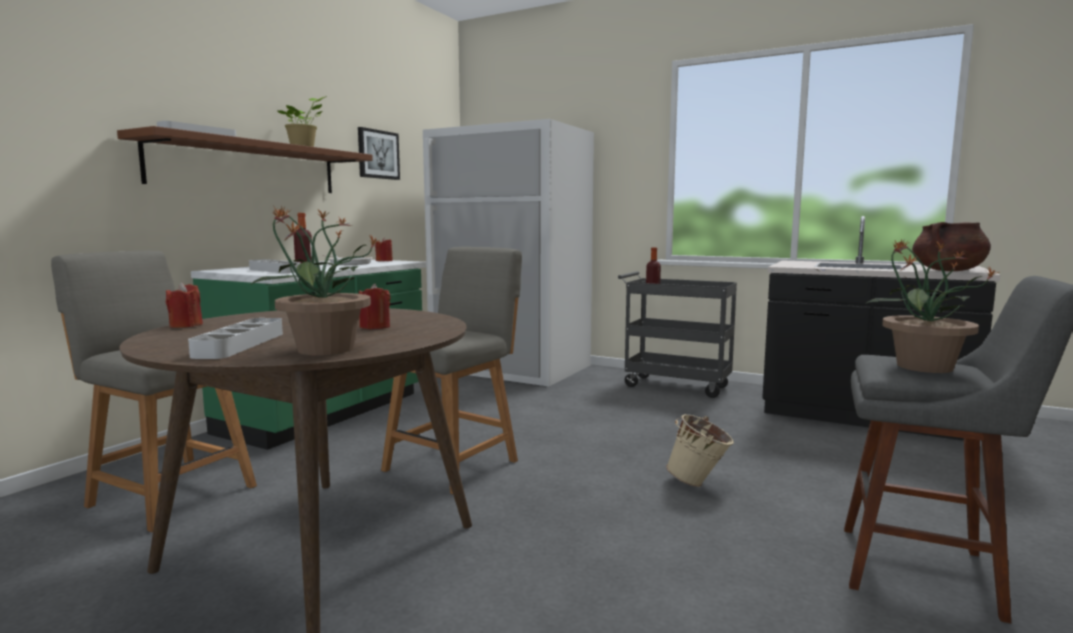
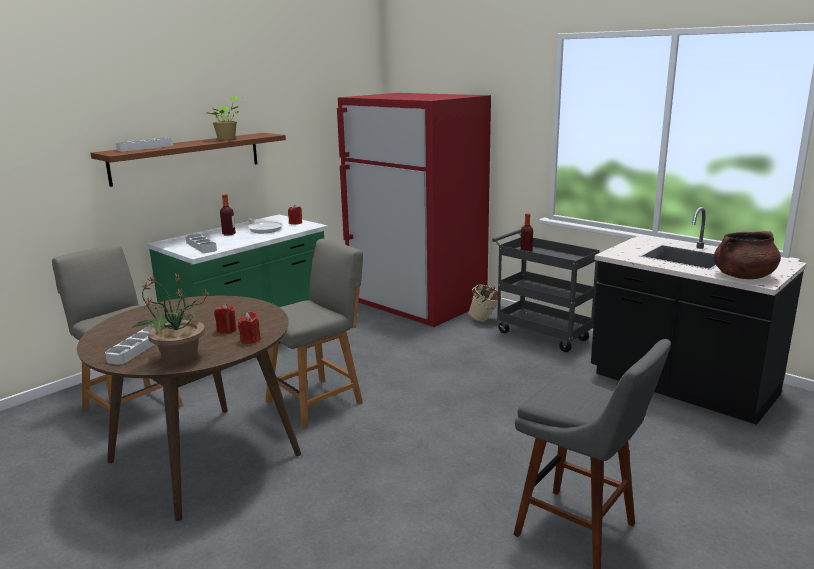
camera: 15 degrees right, 10 degrees up
red candle [166,282,203,328] -> red candle moved to [238,311,261,344]
picture [358,127,400,180] -> none
white fridge [423,119,594,387] -> red fridge [337,93,491,327]
beige bucket [666,414,734,487] -> beige bucket moved to [468,285,502,322]
potted plant [865,240,999,373] -> none

